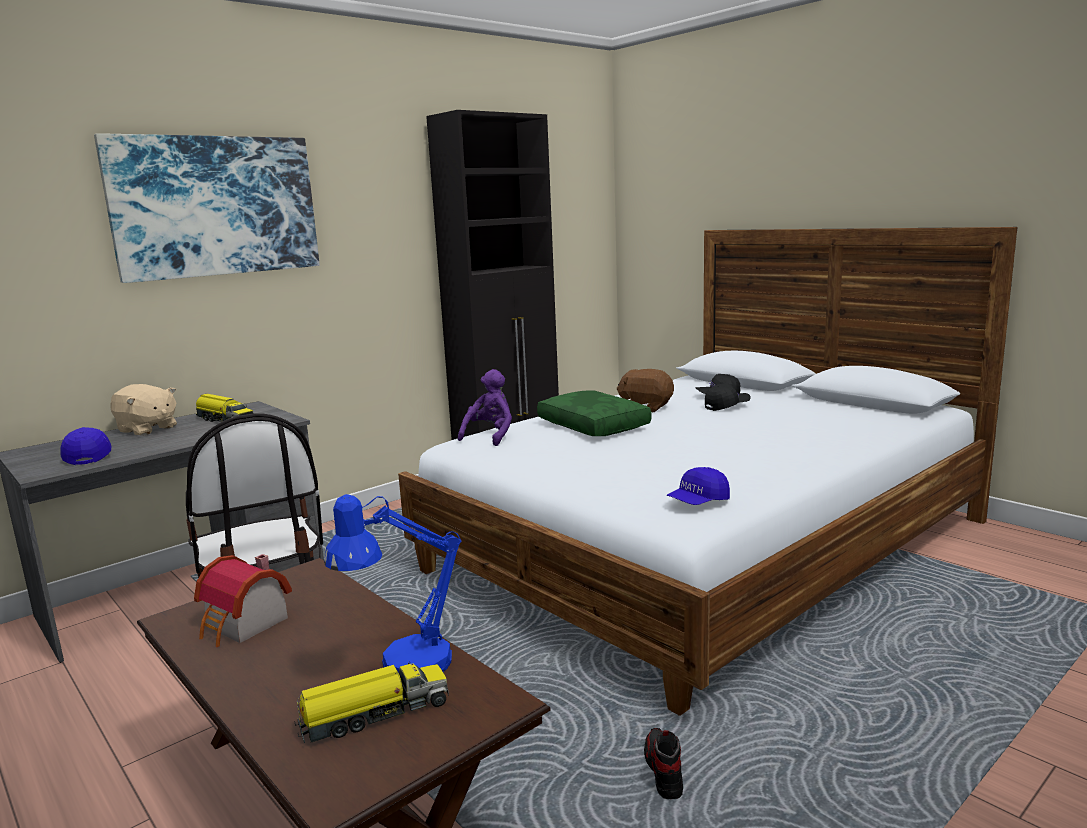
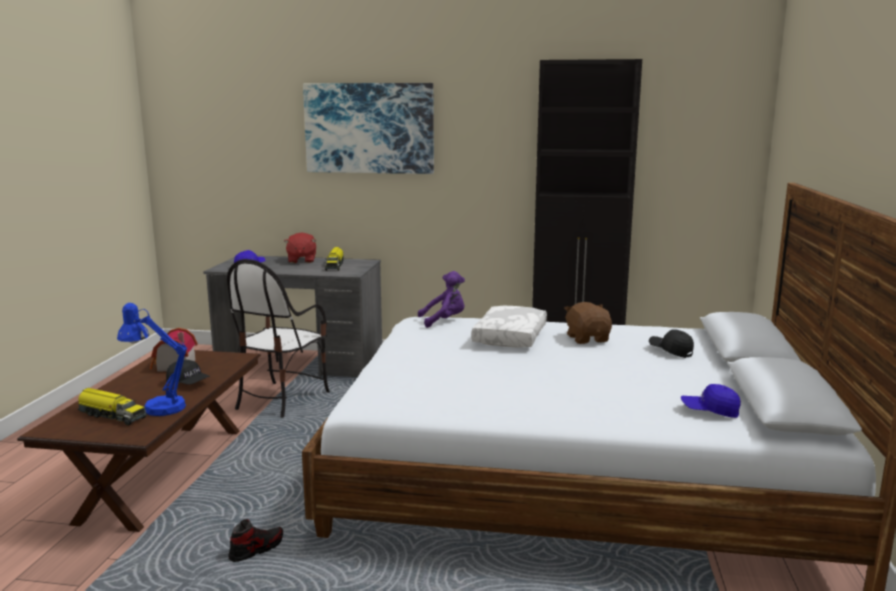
camera: 50 degrees right, 0 degrees up
beige plush toy [110,384,177,435] -> red plush toy [284,232,316,263]
green pillow [537,390,652,436] -> white pillow [471,306,547,348]
blue cap [667,467,730,505] -> blue cap moved to [681,384,741,418]
black cap [705,383,751,411] -> black cap moved to [166,360,210,385]

